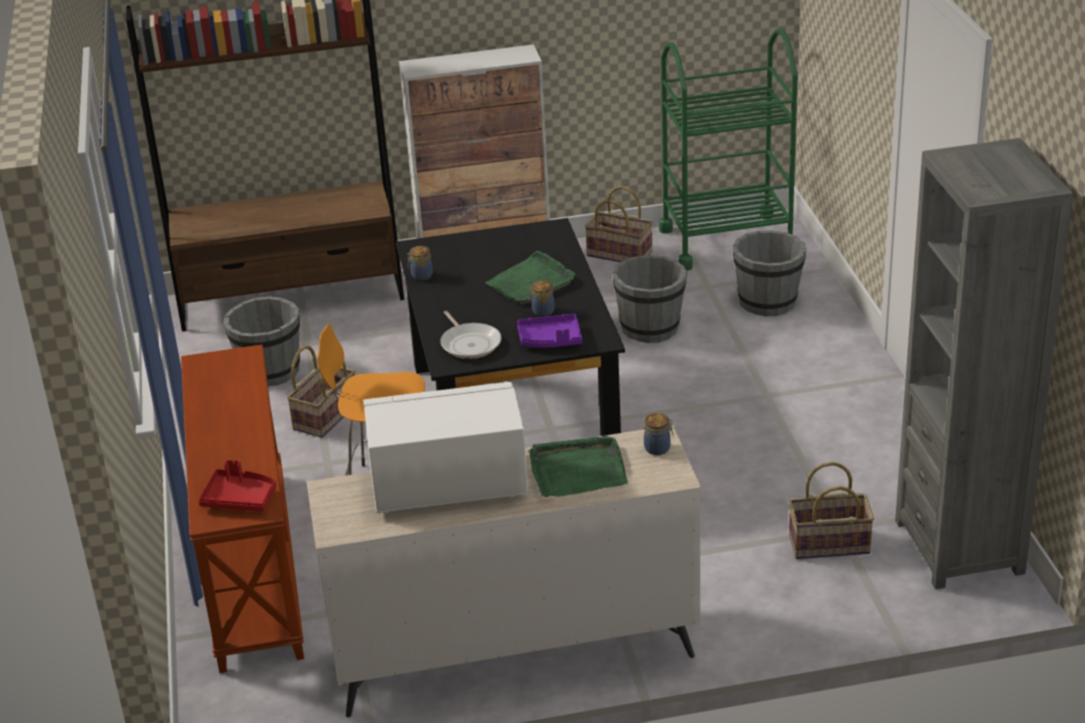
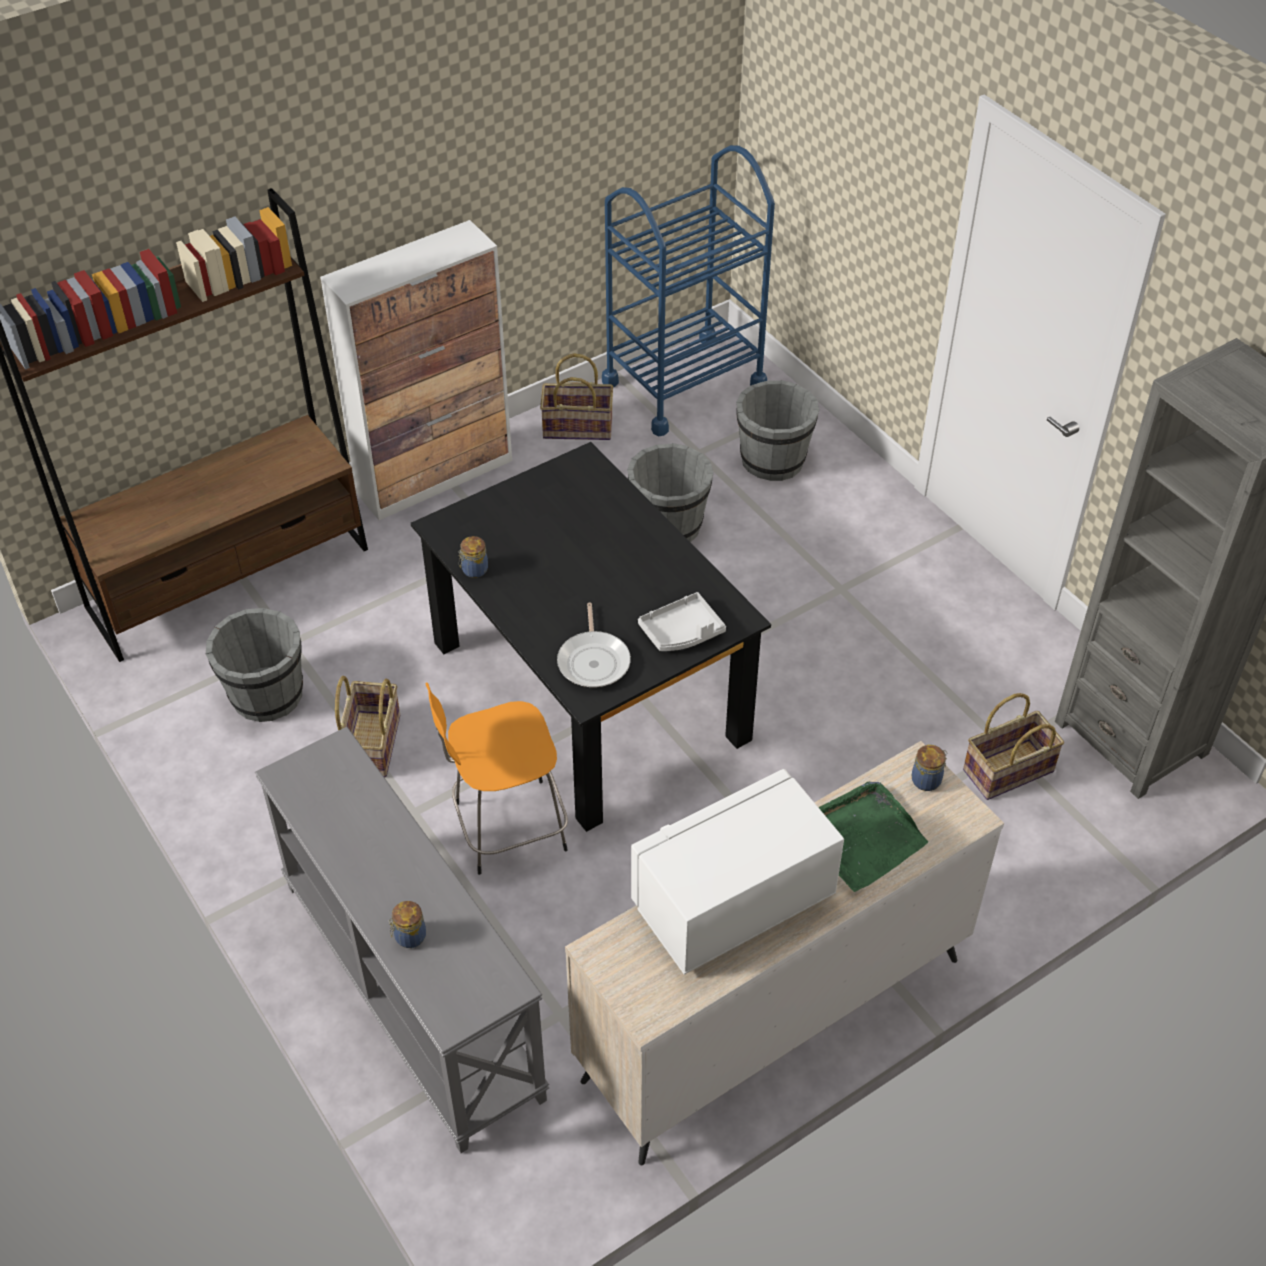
camera: 25 degrees left, 15 degrees up
brown console table [181,345,304,673] -> grey console table [255,727,549,1153]
red tray [198,459,276,511] -> none
frying pan [440,311,502,359] -> frying pan turned 45 degrees clockwise [557,603,631,687]
green tray [485,251,575,304] -> none
purple tray [517,314,582,348] -> grey tray [638,592,726,651]
jar [529,281,555,317] -> jar moved to [388,901,426,948]
green cart [659,29,798,271] -> blue cart [602,145,775,437]

